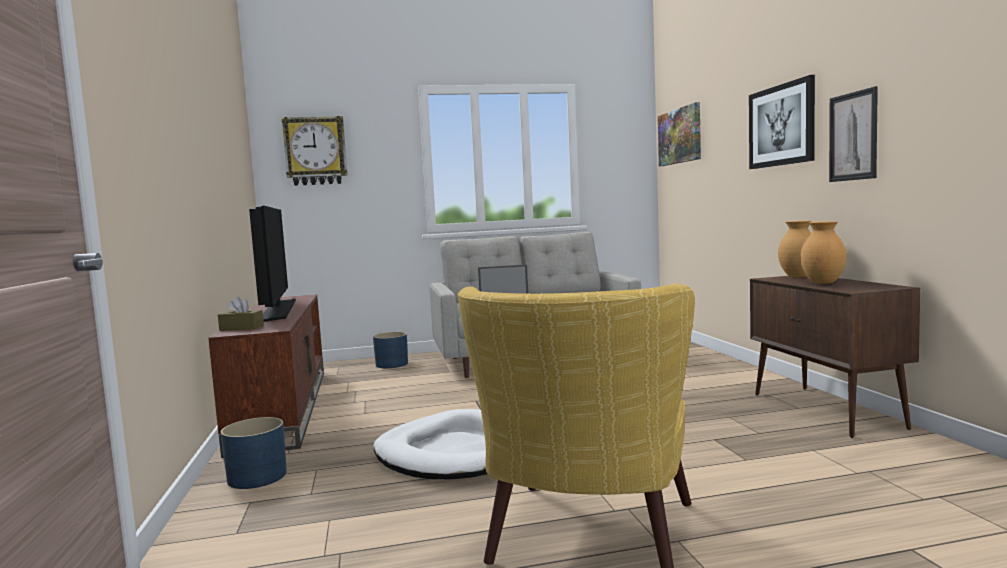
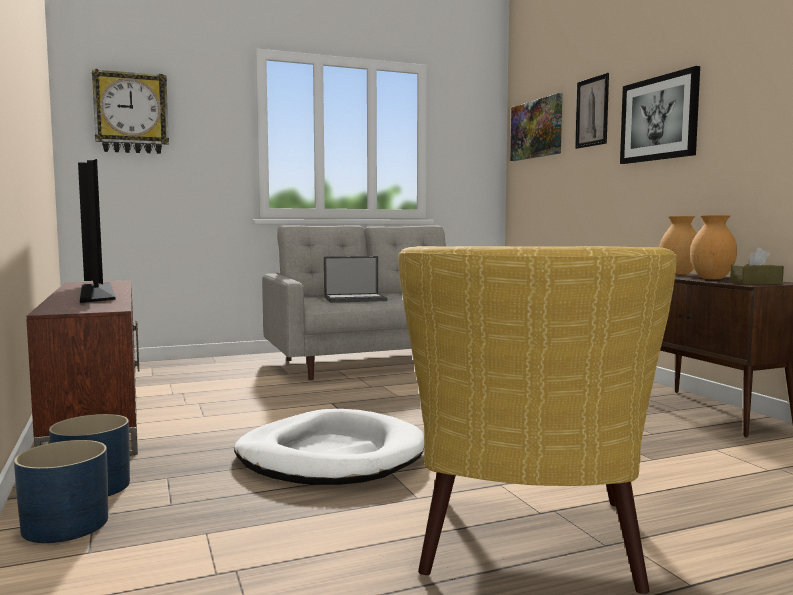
camera: 10 degrees left, 0 degrees up
brown tissue box [218,297,264,331] -> brown tissue box moved to [730,248,784,285]
blue planter [373,332,408,368] -> blue planter moved to [14,440,108,543]
picture [829,86,878,182] -> picture moved to [575,73,609,149]

